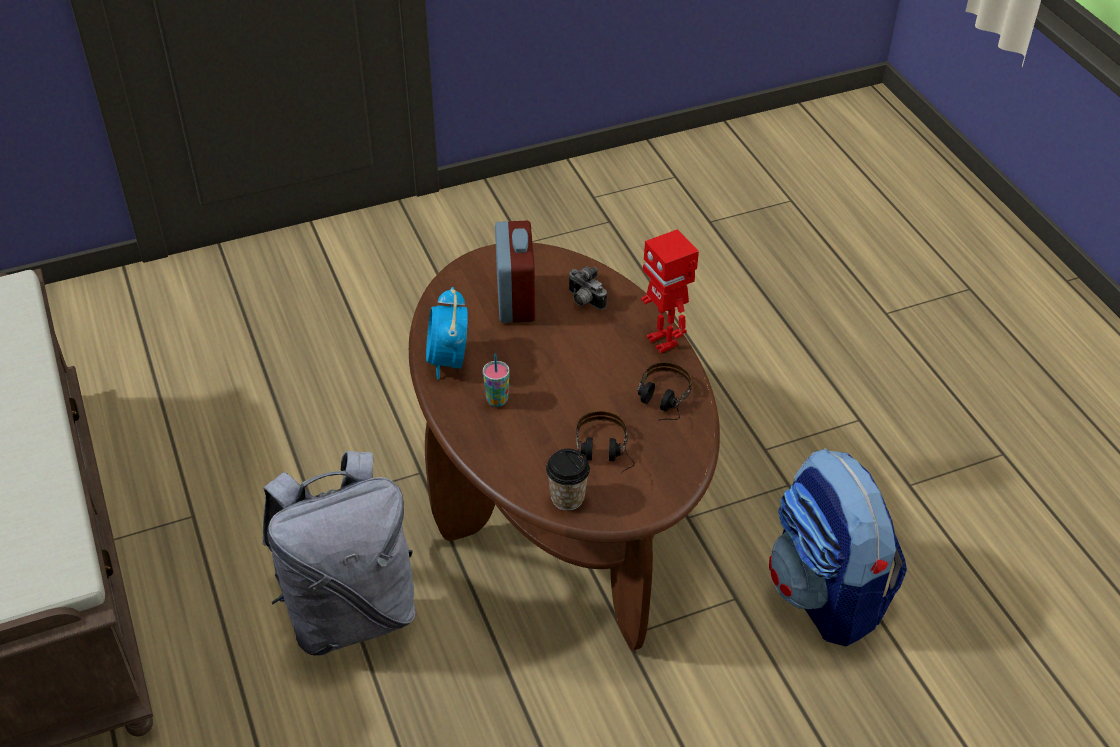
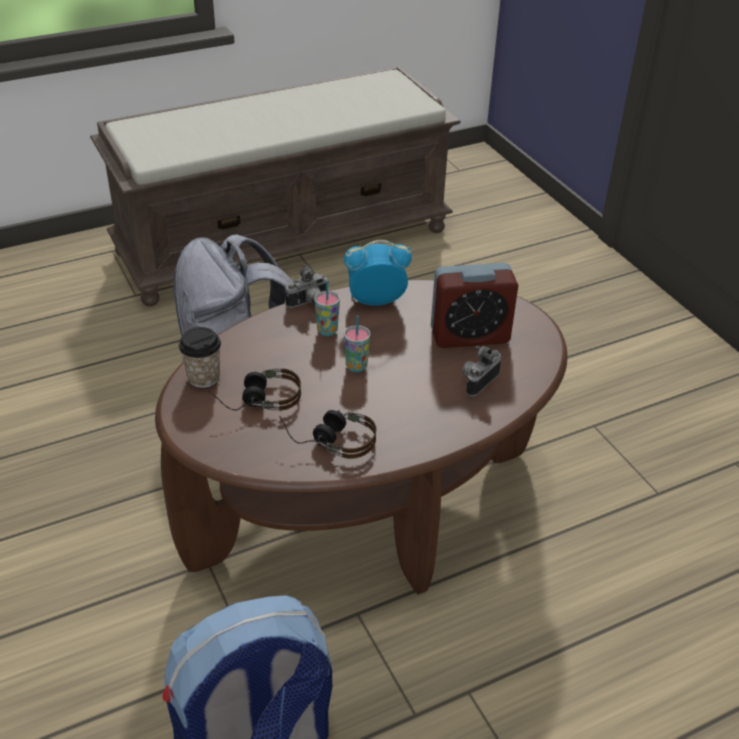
camera: 85 degrees right, 5 degrees down
toy robot [641,229,699,354] -> none
none -> camera [285,264,329,308]
none -> cup [344,315,370,372]

